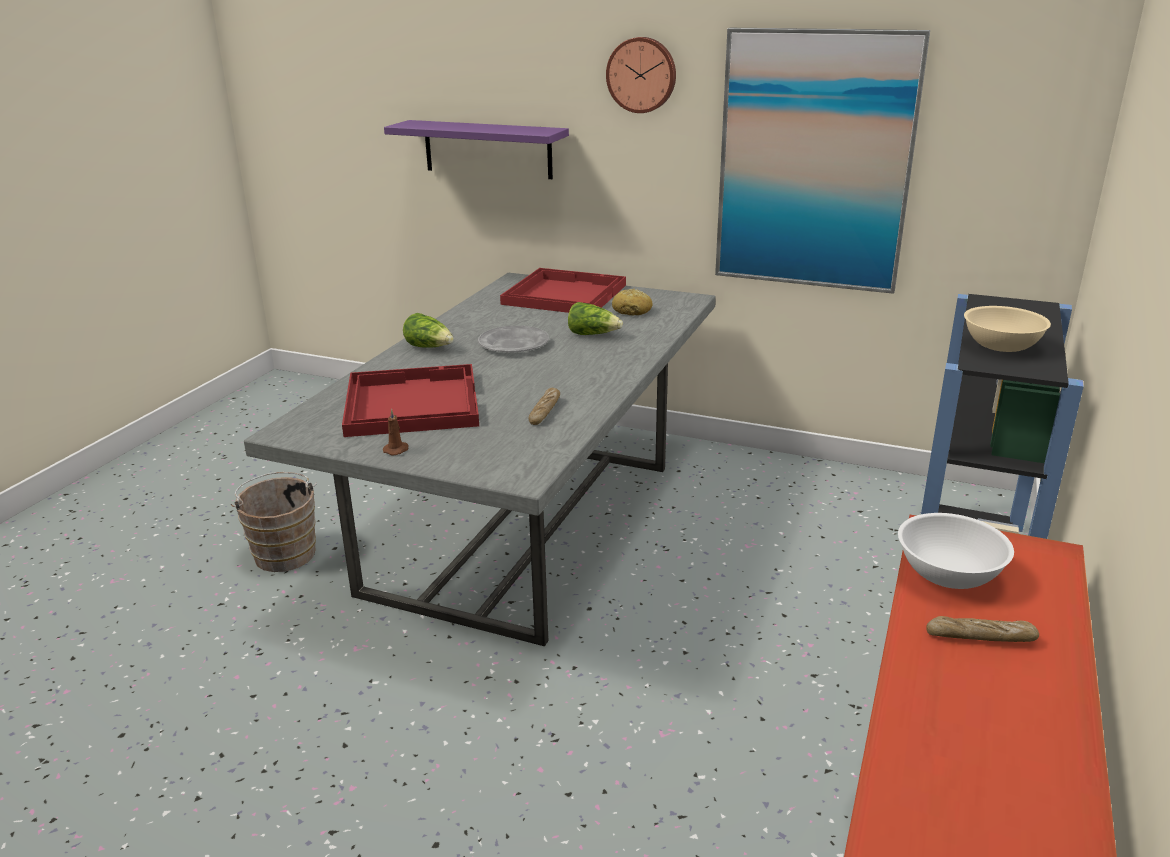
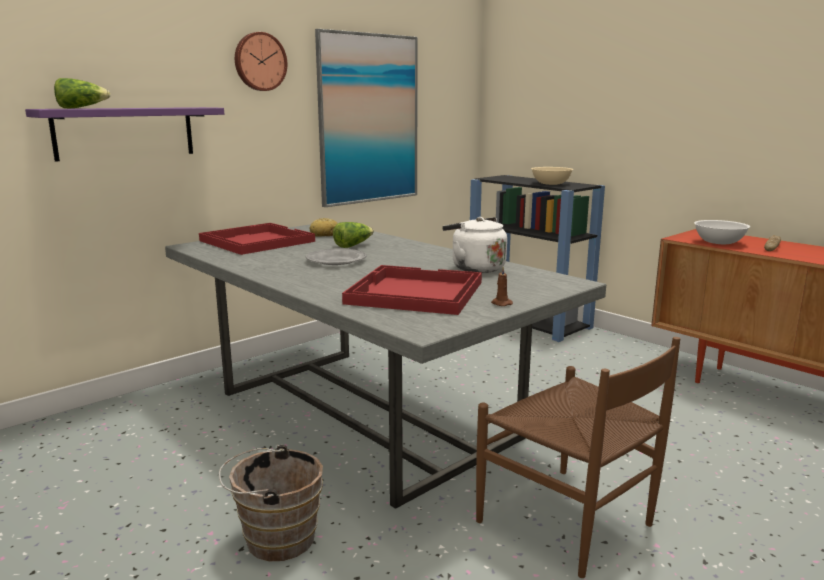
camera: 65 degrees left, 10 degrees down
lettuce [403,313,454,348] -> lettuce moved to [54,78,111,108]
bread [529,388,560,425] -> white kettle [442,217,507,273]
none -> brown chair [476,337,680,578]

